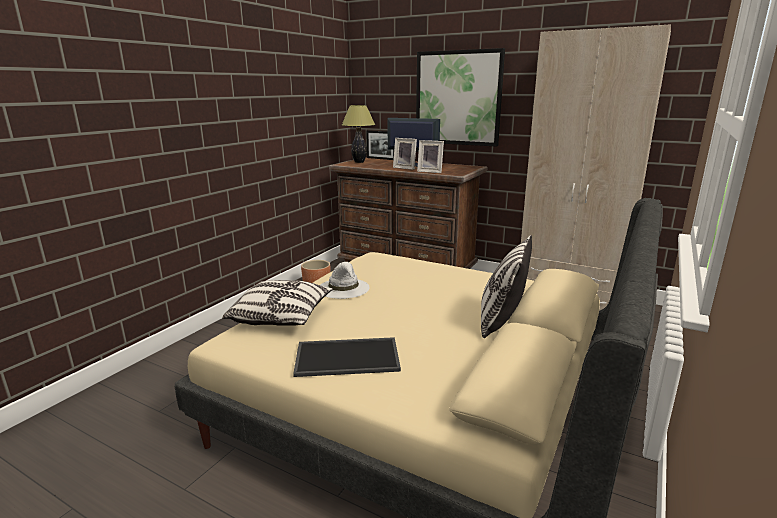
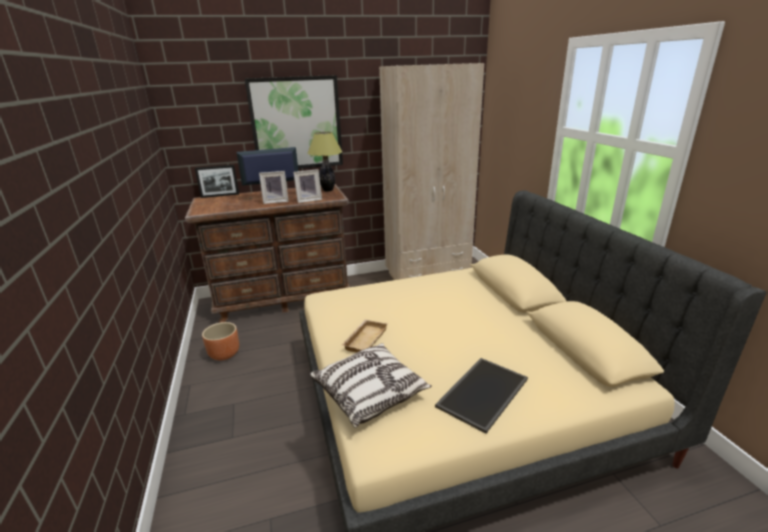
camera: 45 degrees left, 5 degrees up
white hat [320,262,370,299] -> beige tray [342,320,388,353]
table lamp [342,105,375,163] -> table lamp moved to [307,132,342,192]
pillow [481,235,532,338] -> none

